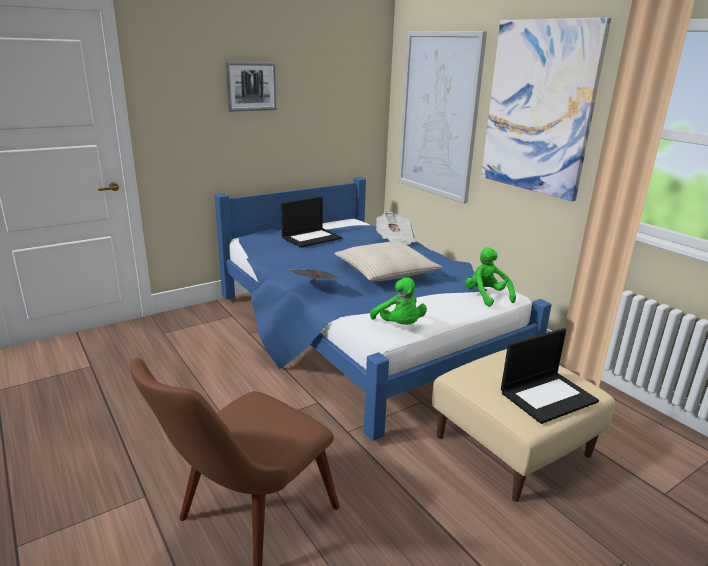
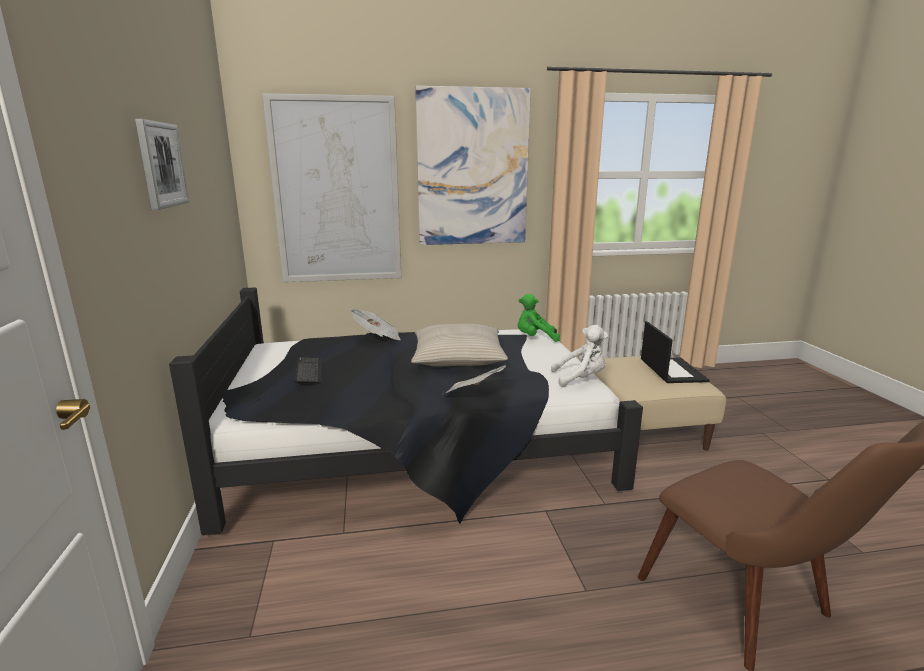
camera: 65 degrees left, 5 degrees down
blue bed [215,177,552,441] -> black bed [169,287,643,535]
laptop [281,197,342,248] -> keyboard [295,357,322,385]
green plush toy [370,277,427,325] -> white plush toy [551,325,608,387]

